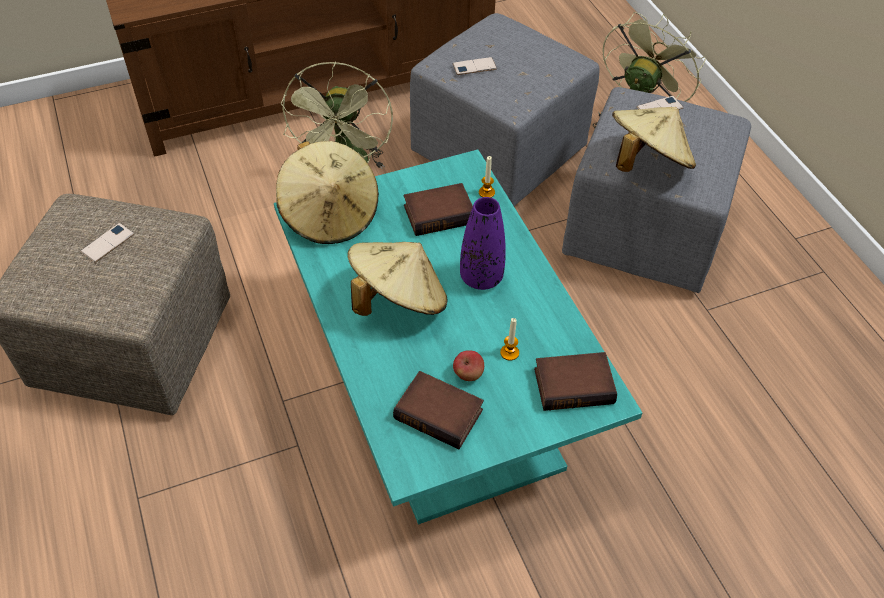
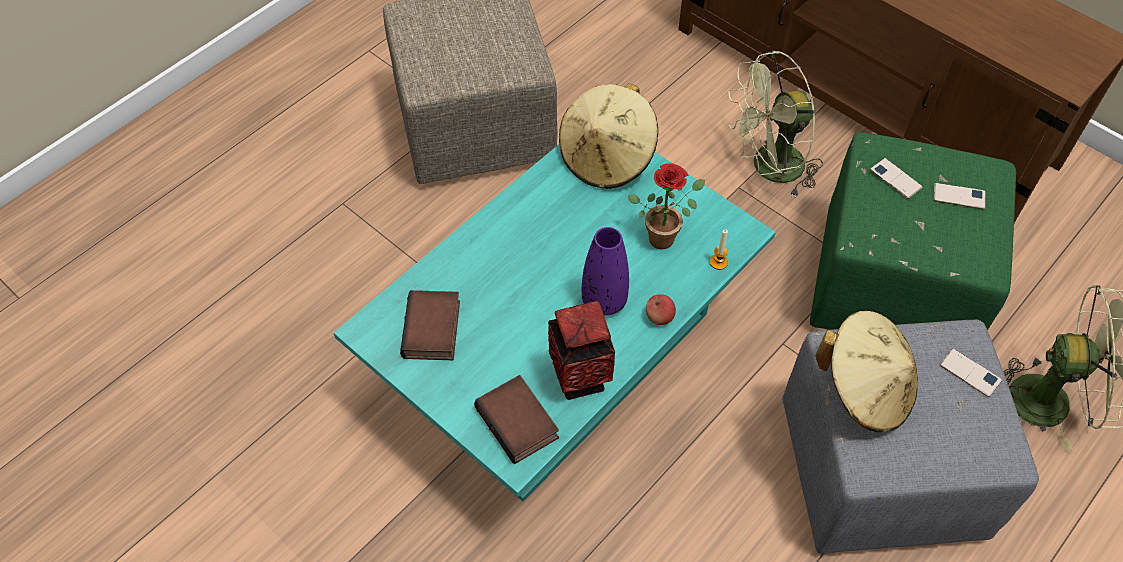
camera: 65 degrees right, 5 degrees up
phone [80,223,134,262] -> phone moved to [934,183,986,209]
beige hat [348,242,448,316] -> none
book [404,183,473,236] -> potted plant [628,163,705,250]
grey ottoman [410,13,599,206] -> green ottoman [810,132,1016,330]
apple [453,350,484,381] -> apple moved to [646,294,676,325]
candle [500,318,519,361] -> none
none -> vase [548,301,615,400]

